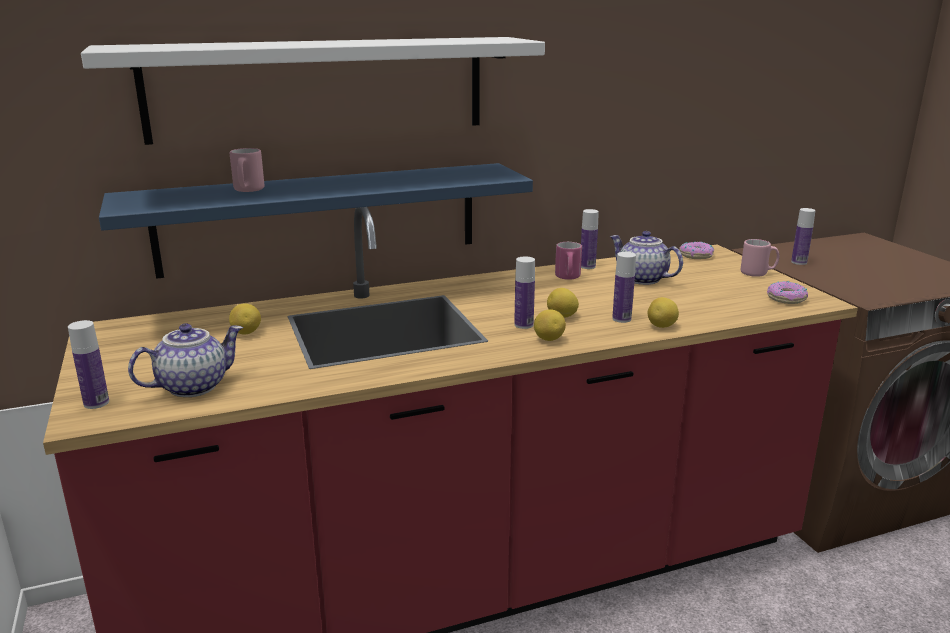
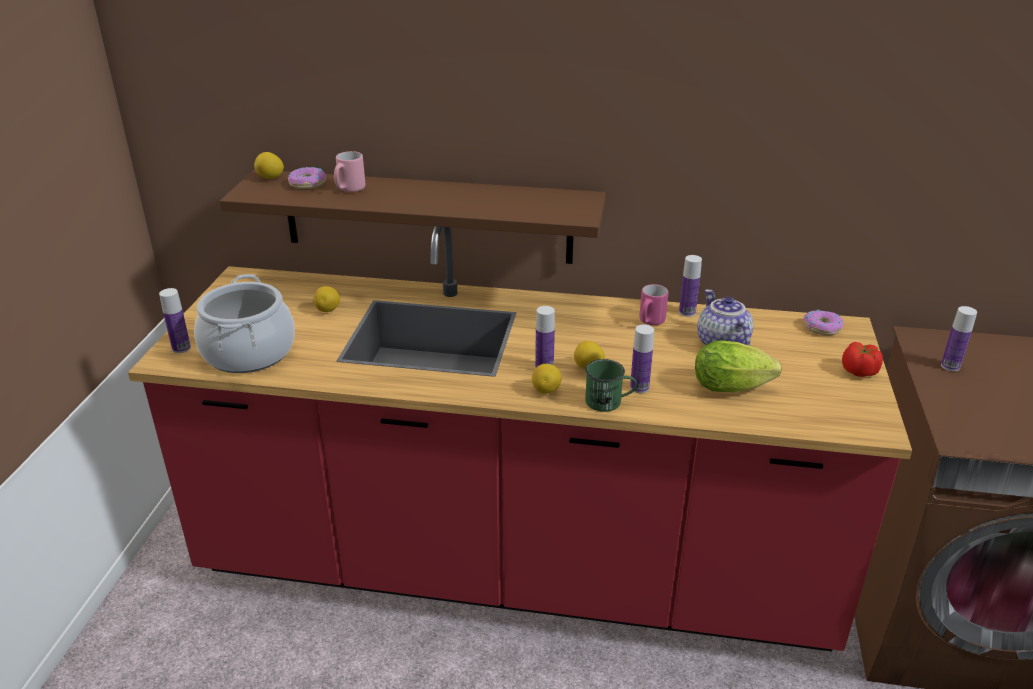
camera: 30 degrees right, 10 degrees up
white shelf [81,37,545,145] -> none
blue shelf [99,163,533,279] -> brown shelf [220,170,606,264]
teapot [128,323,243,397] -> cooking pot [194,274,295,373]
lemon [648,297,679,328] -> lemon moved to [254,152,284,179]
pink mug [741,239,779,277] -> tomato [842,342,883,377]
donut [767,281,808,304] -> donut moved to [288,167,326,189]
none -> green mug [585,359,637,412]
none -> lettuce [695,340,782,392]

